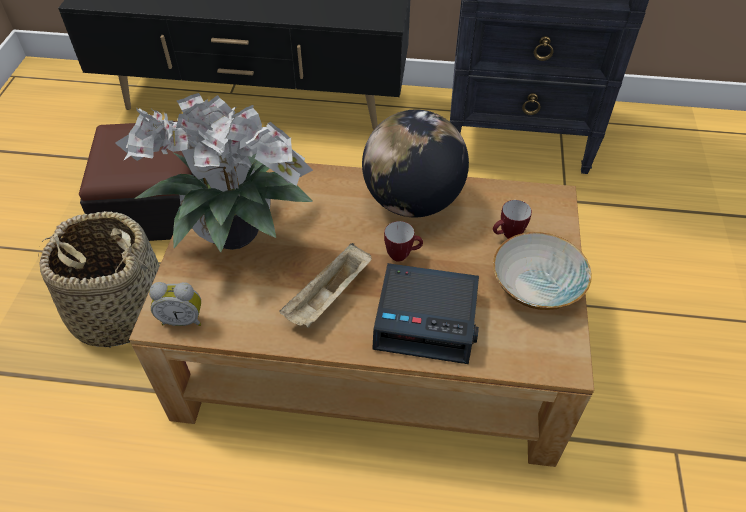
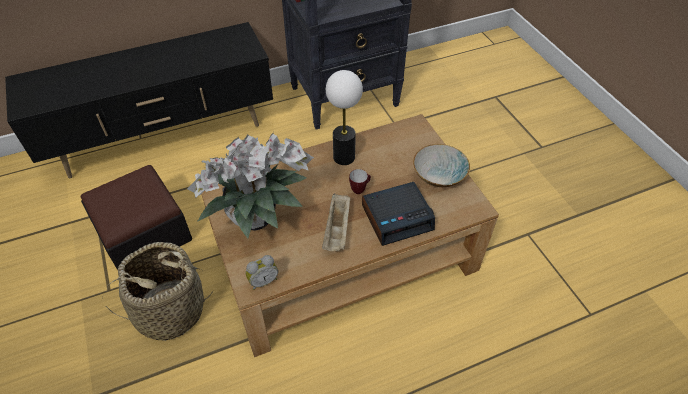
camera: 30 degrees left, 0 degrees up
globe [362,110,469,217] -> table lamp [326,70,363,165]
mug [493,200,532,239] -> none

